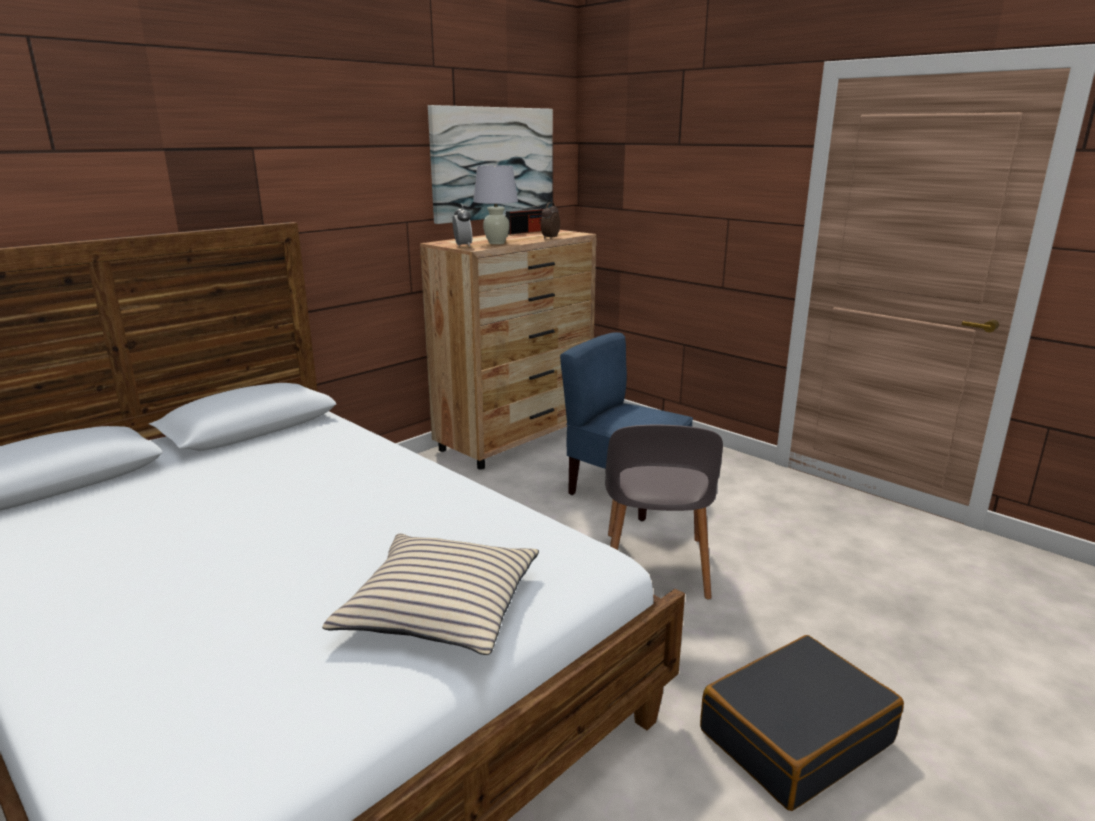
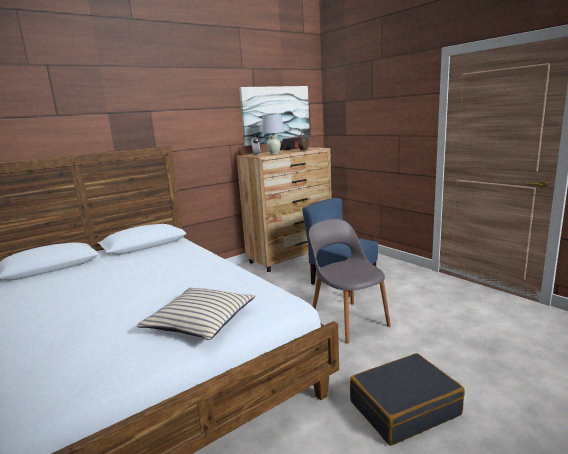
camera: 10 degrees right, 5 degrees down
grey chair [605,425,723,600] -> grey chair turned 135 degrees clockwise [309,219,391,344]

